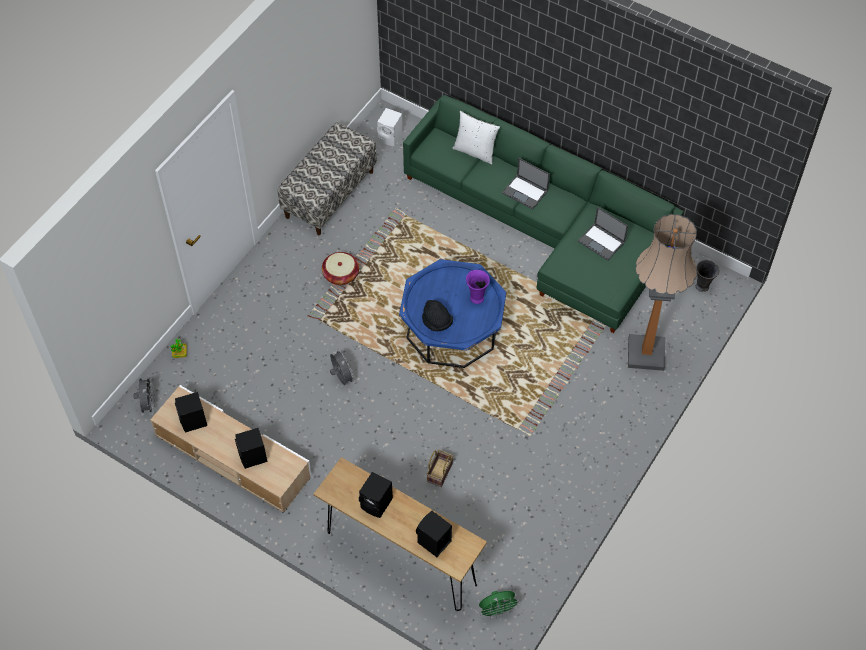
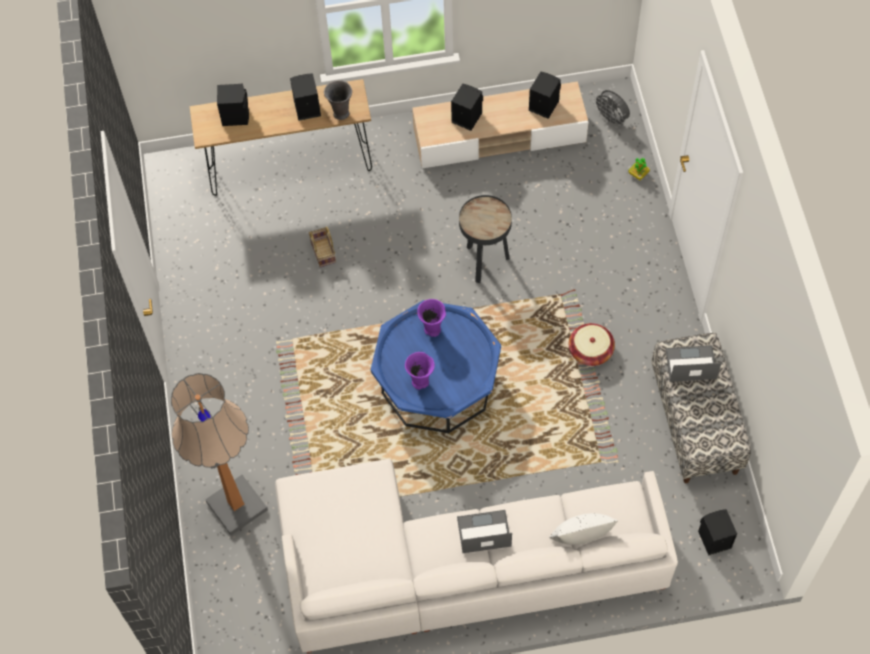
camera: 140 degrees right, 5 degrees up
grey fan [330,348,355,385] -> black side table [459,195,512,283]
white speaker [377,108,403,146] -> black speaker [698,509,737,555]
green sofa [403,95,684,333] -> white sofa [275,459,678,653]
black hat [422,300,453,332] -> purple vase [417,299,446,337]
green fan [479,591,520,619] -> none
laptop [578,207,628,261] -> laptop moved to [665,345,722,382]
grey vase [696,260,719,292] -> grey vase moved to [324,80,352,120]

